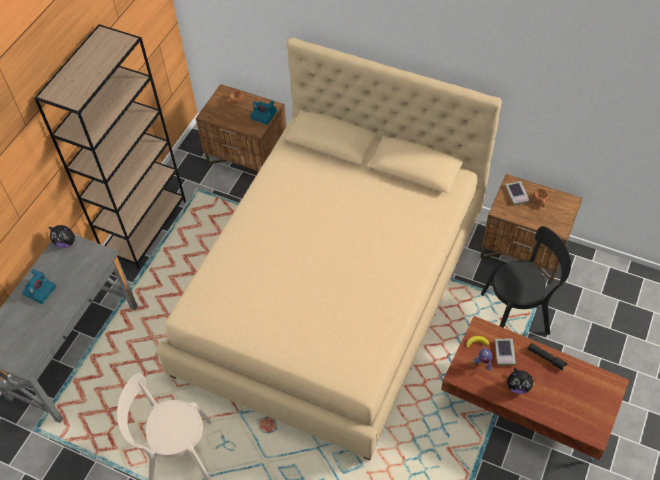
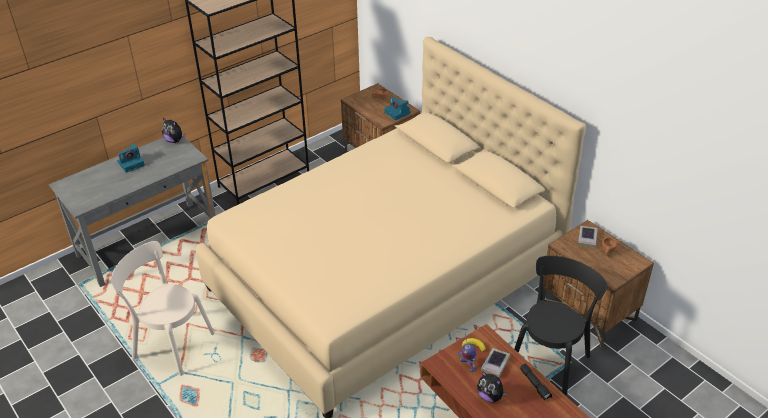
camera: 25 degrees right, 15 degrees down
black chair [481,226,571,335] -> black chair turned 75 degrees counterclockwise [514,256,607,396]

